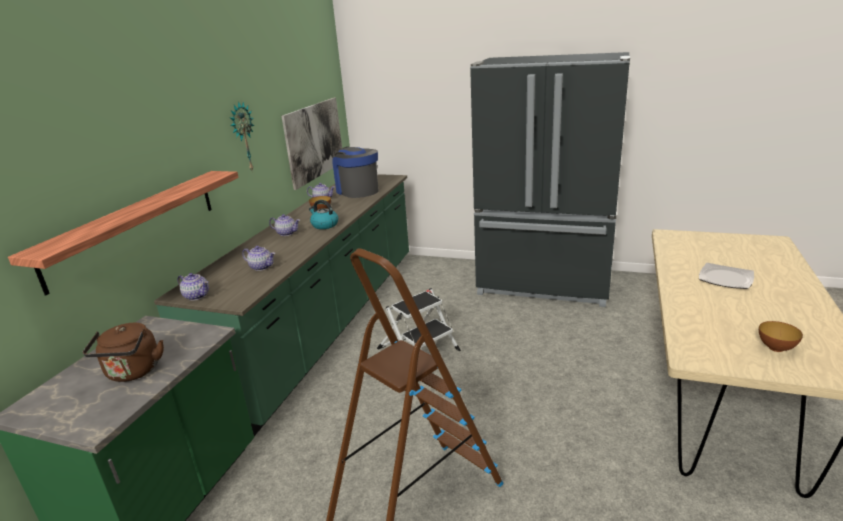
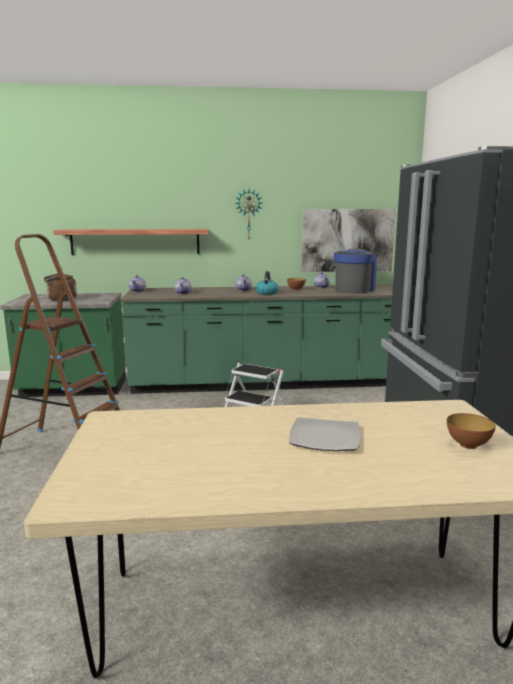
camera: 65 degrees right, 10 degrees down
bowl [759,321,803,352] -> bowl moved to [447,413,496,449]

